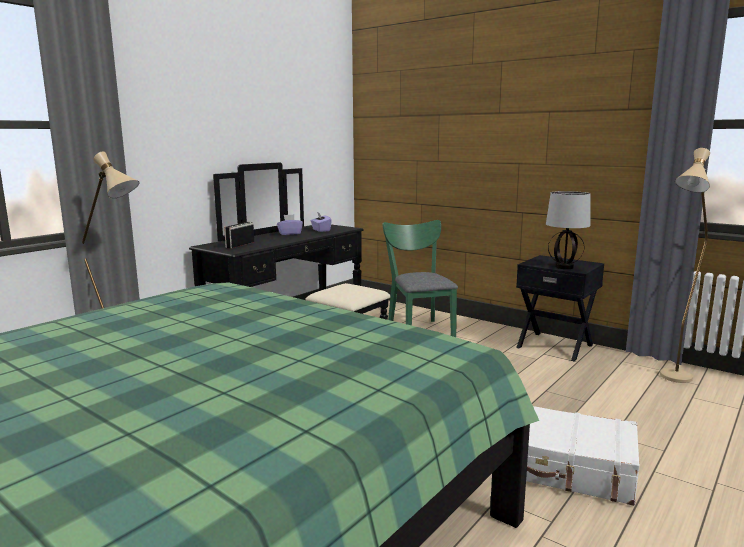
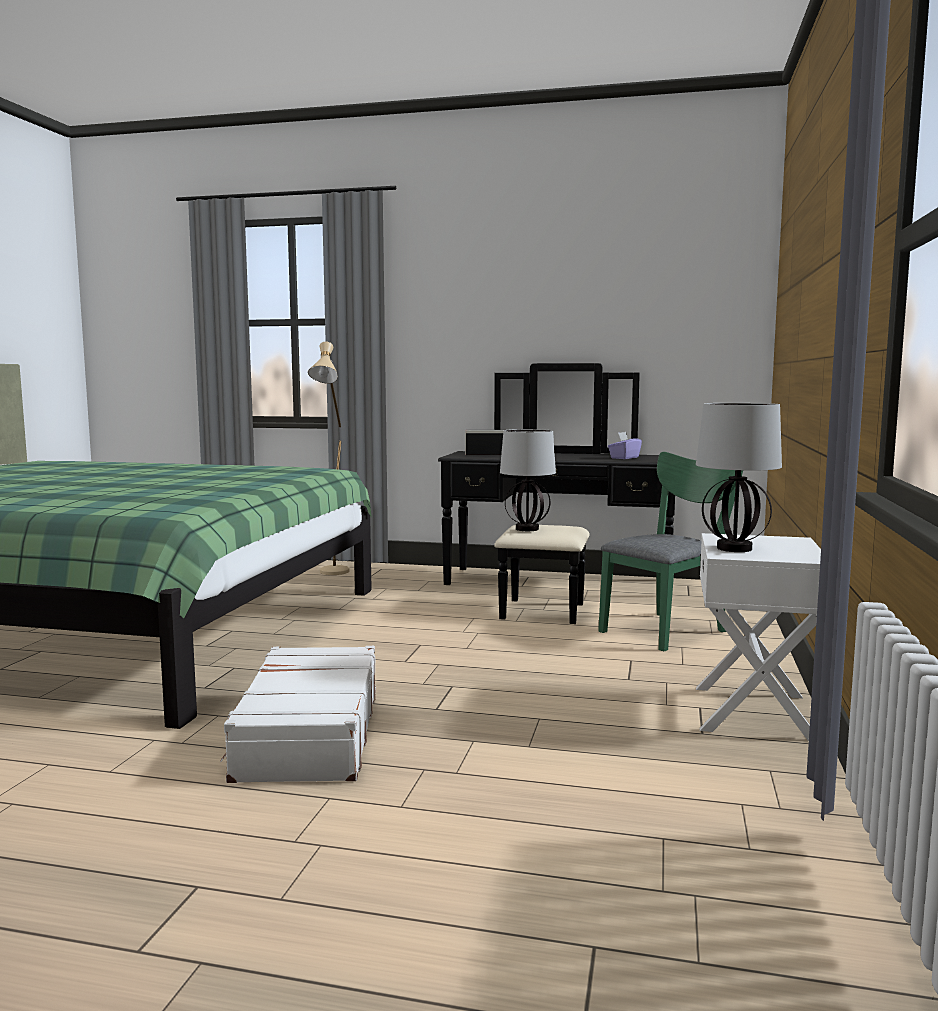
camera: 65 degrees right, 5 degrees down
purple tissue box [277,214,303,235] -> none
black nightstand [516,255,604,361] -> white nightstand [696,533,821,741]
beige floor lamp [660,148,710,383] -> none
none -> table lamp [500,429,556,531]

